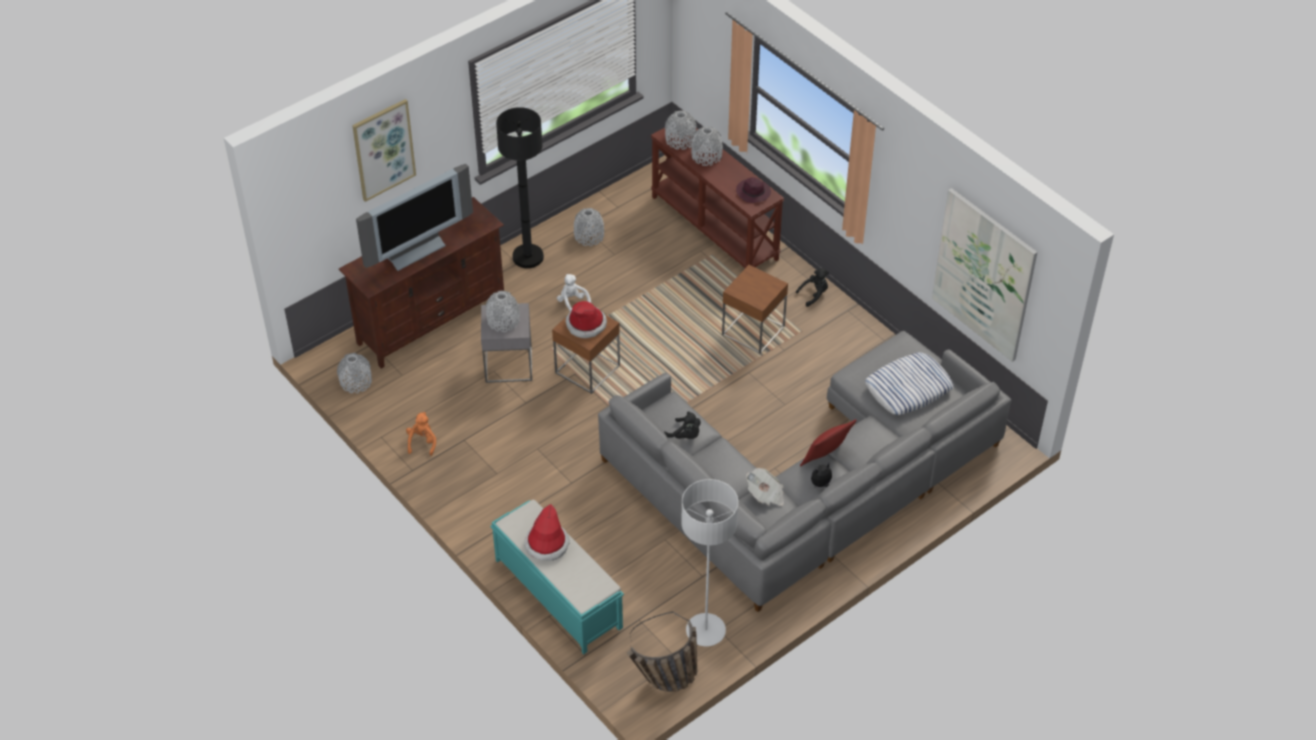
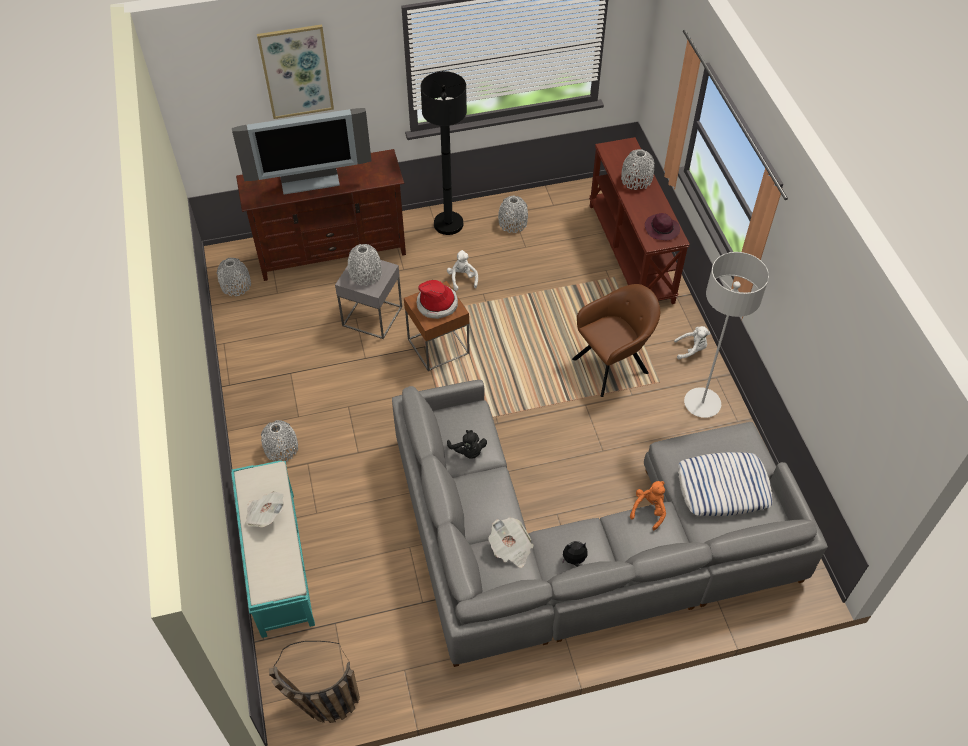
camera: 25 degrees right, 5 degrees up
orange plush toy [406,412,436,456] -> orange plush toy moved to [630,481,666,530]
hat [524,504,570,561] -> newspaper [245,491,284,527]
grey vase [665,111,697,150] -> grey vase moved to [261,420,298,462]
grey floor lamp [681,479,738,646] -> grey floor lamp moved to [684,252,769,418]
brown side table [722,265,788,354] -> brown armchair [572,284,660,397]
black plush toy [796,268,829,307] -> white plush toy [674,326,711,360]
red pillow [800,419,857,466] -> none
picture [932,188,1037,362] -> none

